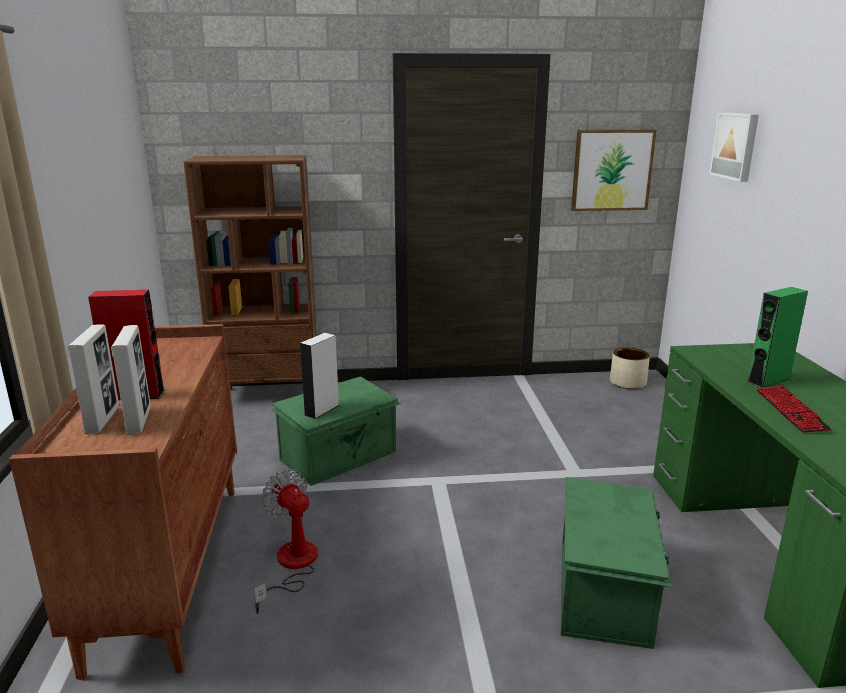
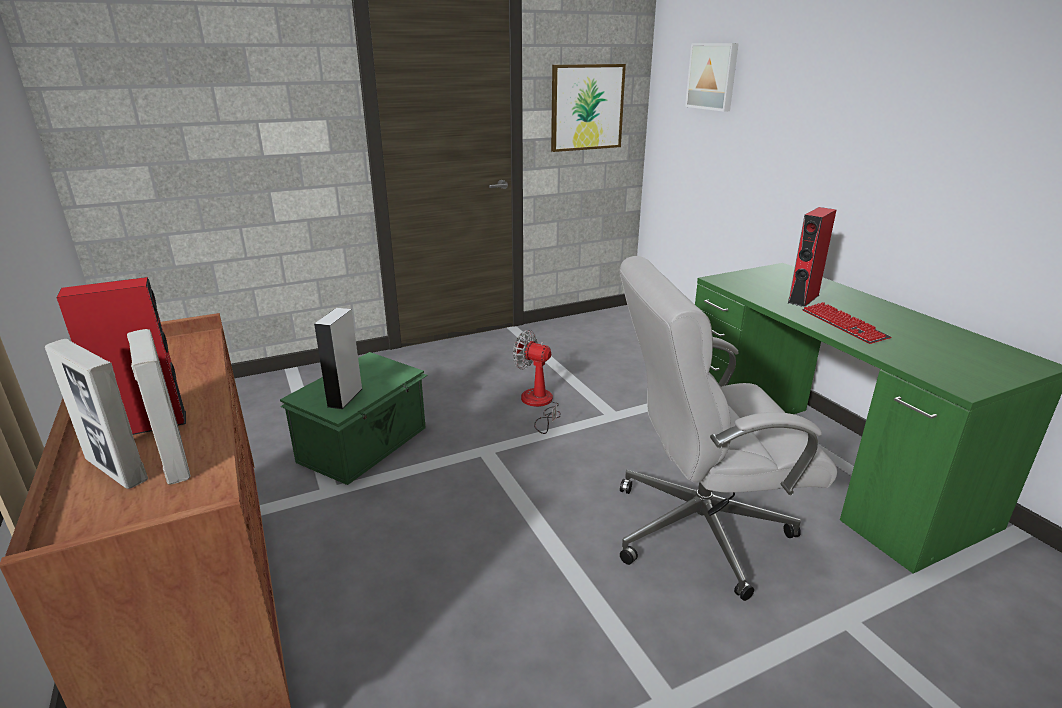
camera: 20 degrees left, 5 degrees up
picture frame [67,324,119,434] -> picture frame turned 150 degrees clockwise [45,339,148,489]
brown bookcase [183,155,317,390] -> none
fan [254,469,318,614] -> fan moved to [513,330,561,434]
green storage box [561,477,672,649] -> grey office chair [619,256,837,601]
beige planter [610,348,650,389] -> none
green speaker [747,287,808,388] -> red speaker [788,207,837,307]

